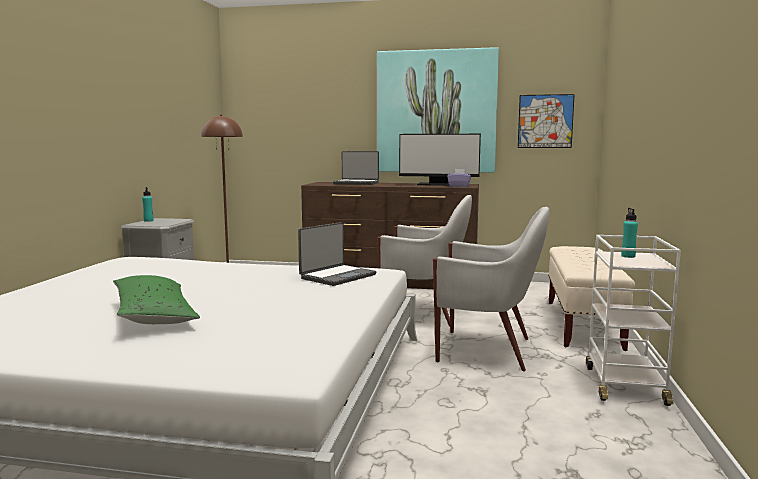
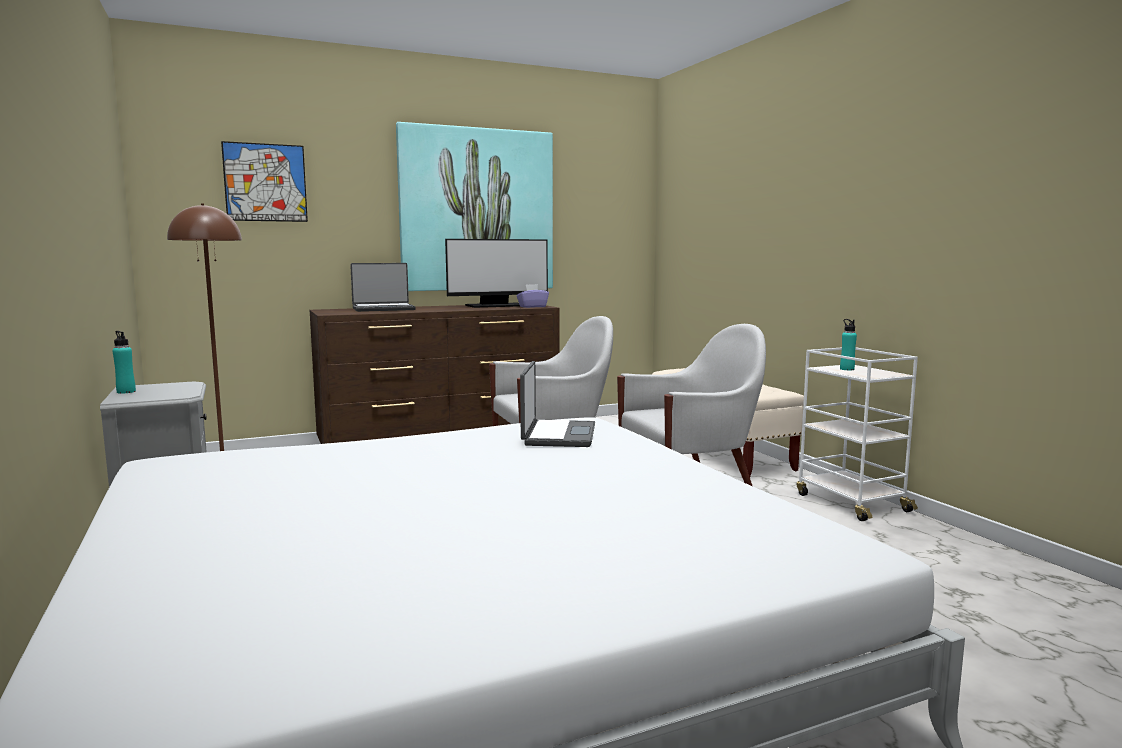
camera: 35 degrees left, 0 degrees up
green pillow [113,275,200,324] -> none
picture [518,94,575,148] -> picture moved to [221,141,308,222]

